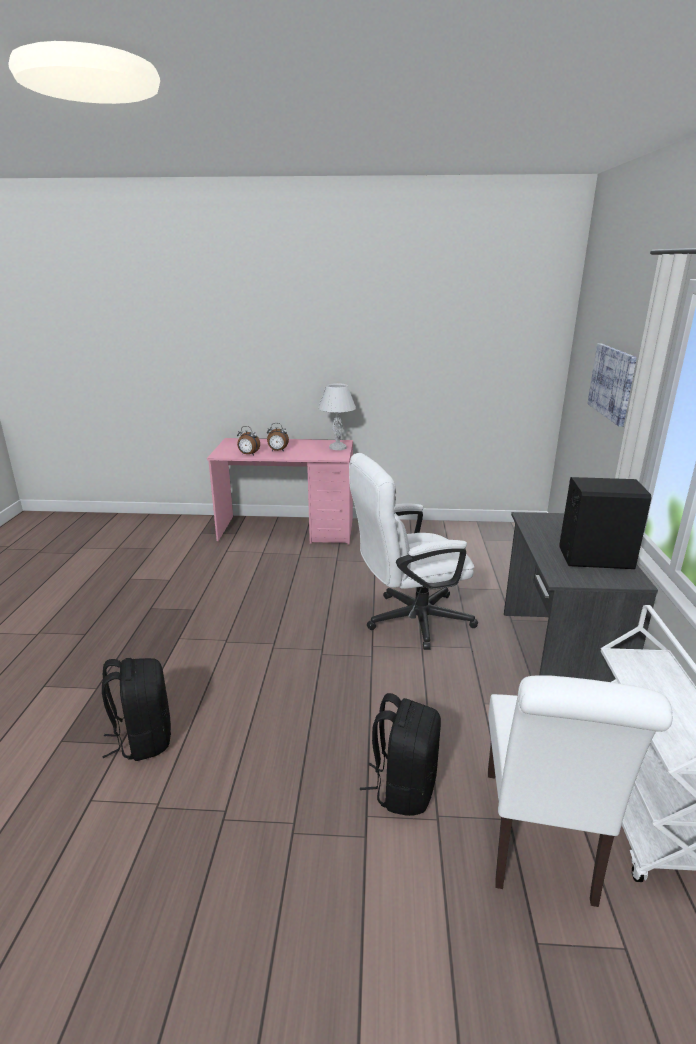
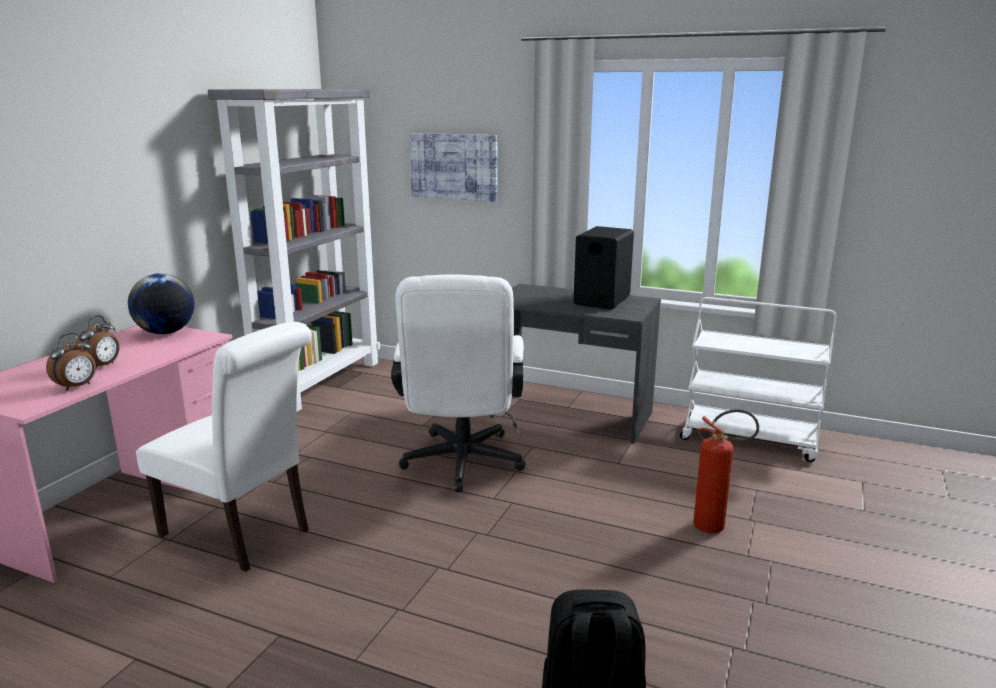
camera: 70 degrees left, 5 degrees down
white table lamp [318,383,356,450] -> globe [128,273,194,334]
black backpack [360,693,441,816] -> fire extinguisher [693,409,759,533]
white chair [488,675,673,907] -> white chair moved to [136,322,311,572]
none -> grey bookcase [208,89,380,412]

